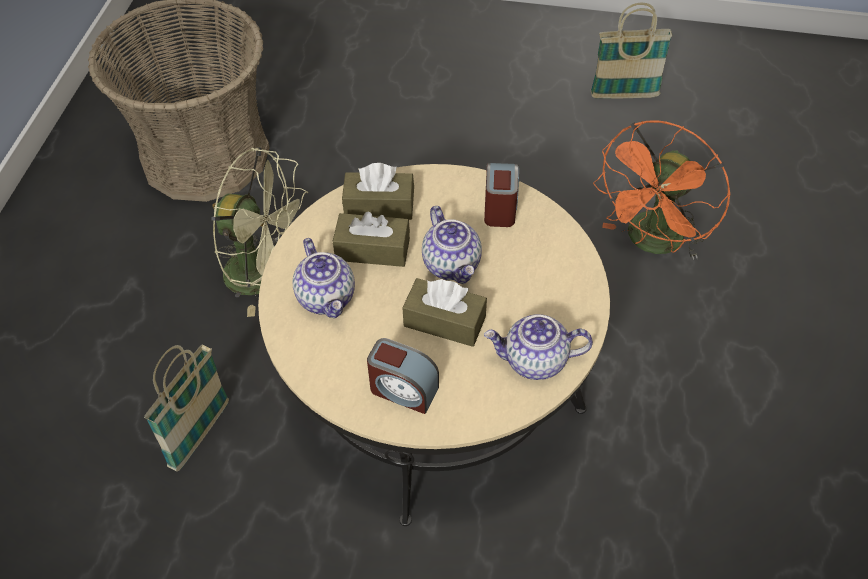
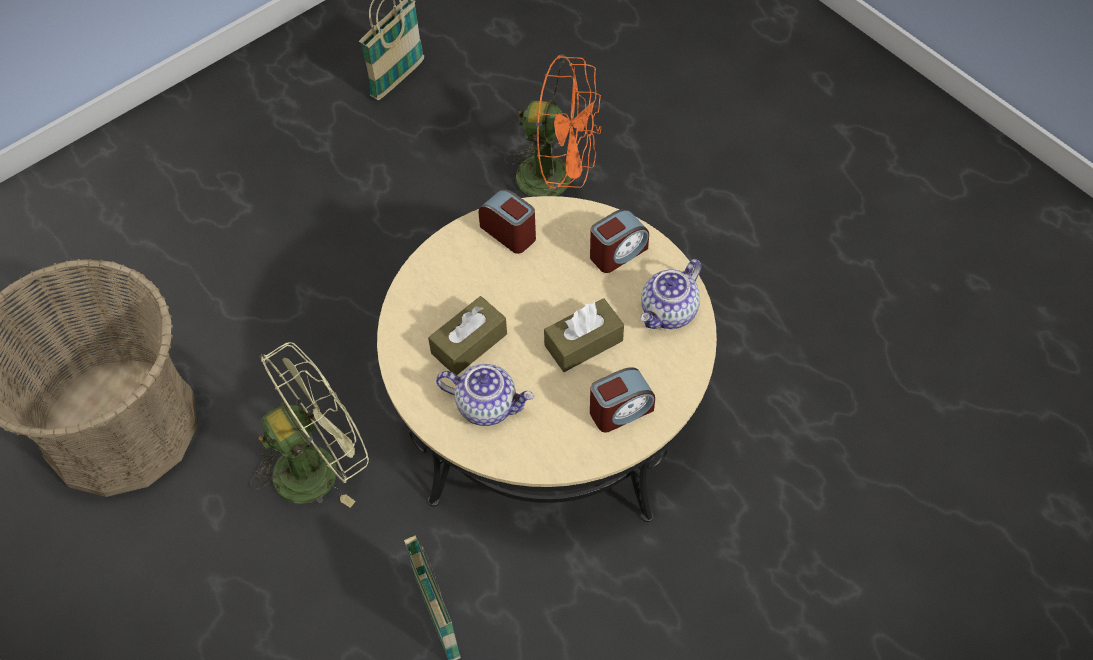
camera: 50 degrees left, 5 degrees up
brown tissue box [342,163,414,220] -> none
teapot [422,206,482,284] -> none
orange fan [593,120,731,260] -> orange fan turned 60 degrees counterclockwise [504,54,601,197]
none -> alarm clock [590,209,649,273]

